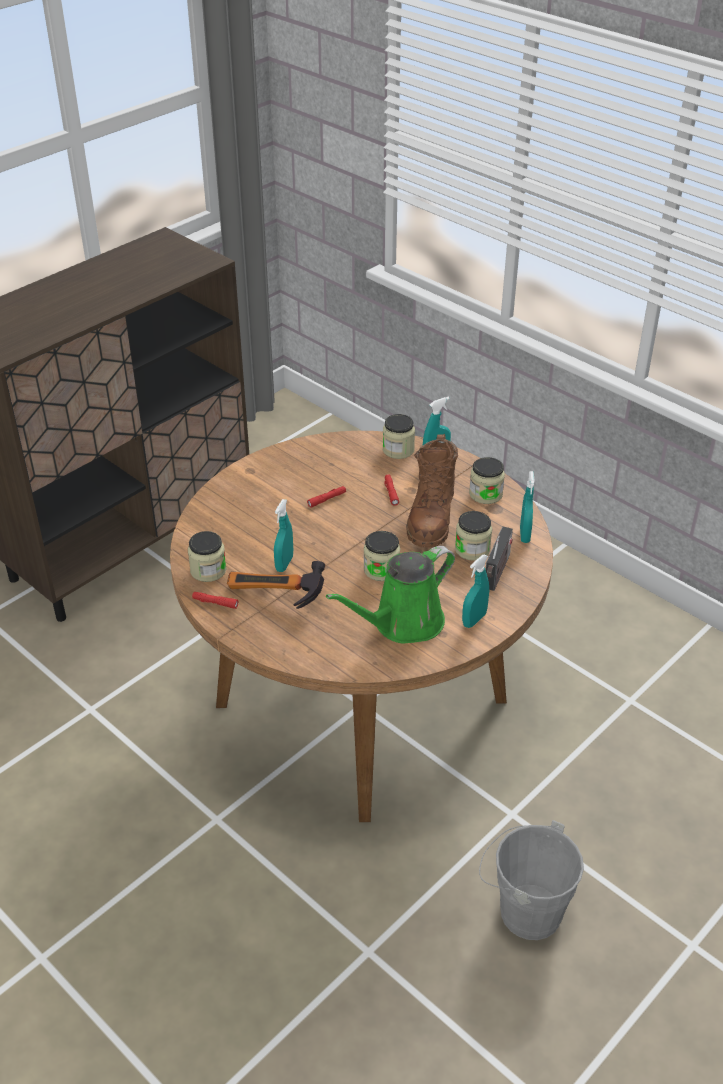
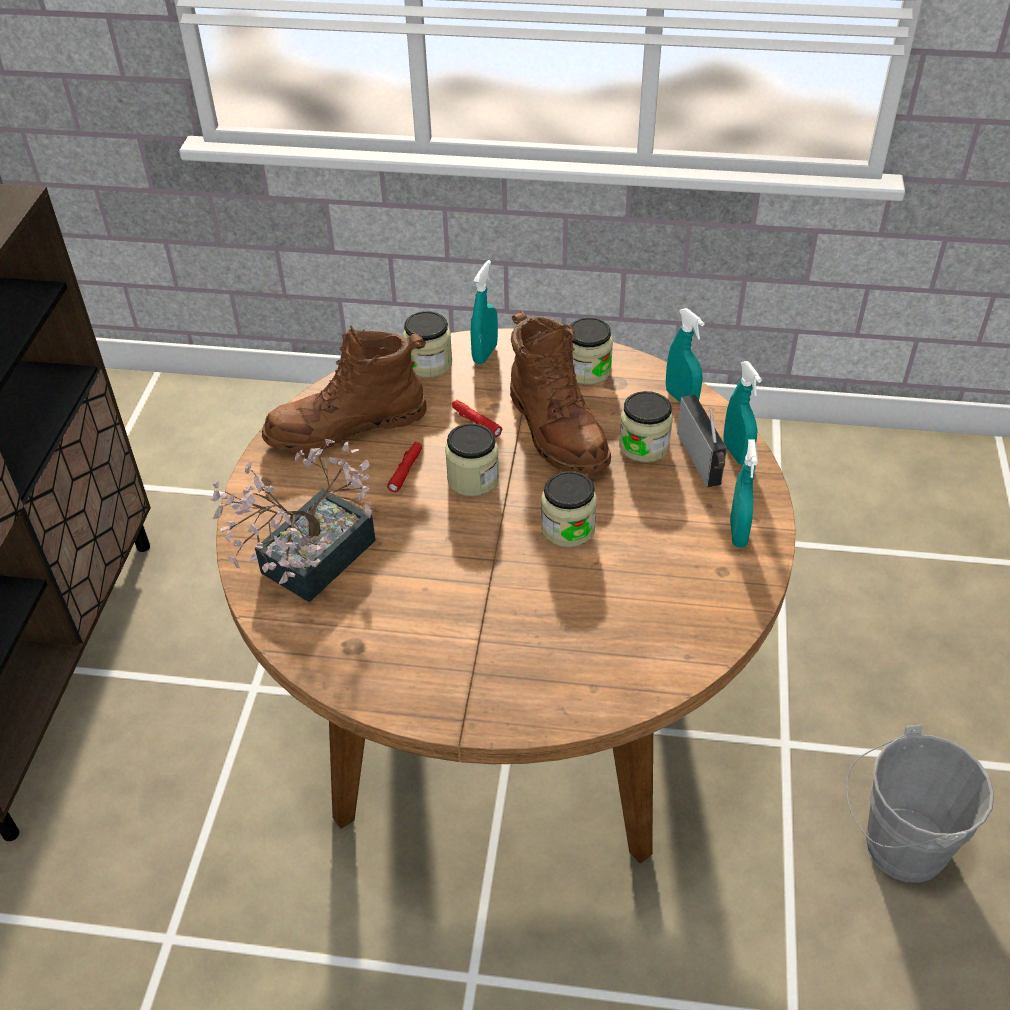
camera: 35 degrees left, 5 degrees up
jar [188,531,226,582] -> jar moved to [445,423,499,496]
red flashlight [192,592,239,609] -> none
hammer [227,561,325,609] -> none
turquoise spray bottle [274,499,293,572] -> turquoise spray bottle moved to [724,361,762,465]
green watering can [326,546,455,644] -> none
none -> potted plant [210,439,376,602]
none -> brown boot [262,325,427,453]

